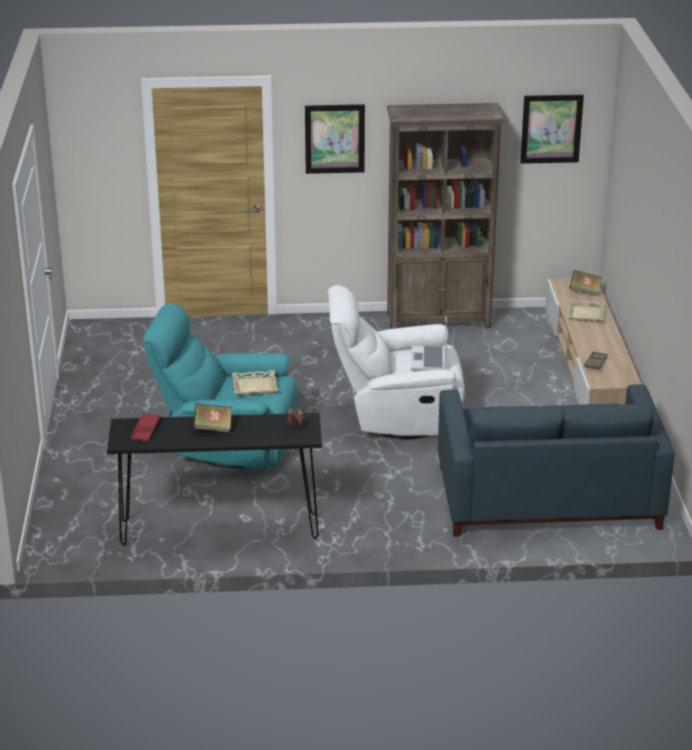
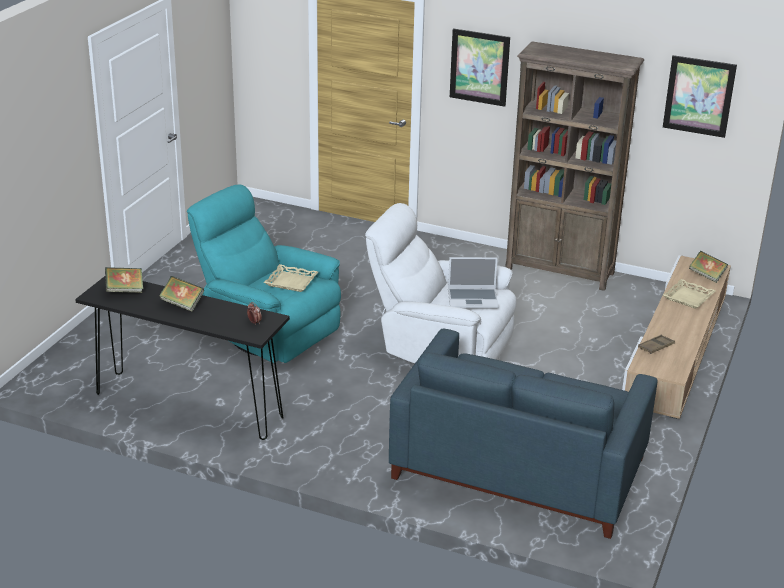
camera: 25 degrees right, 0 degrees up
red tray [131,413,160,442] -> book [105,267,143,293]
laptop [411,316,447,371] -> laptop turned 120 degrees counterclockwise [448,257,499,309]

